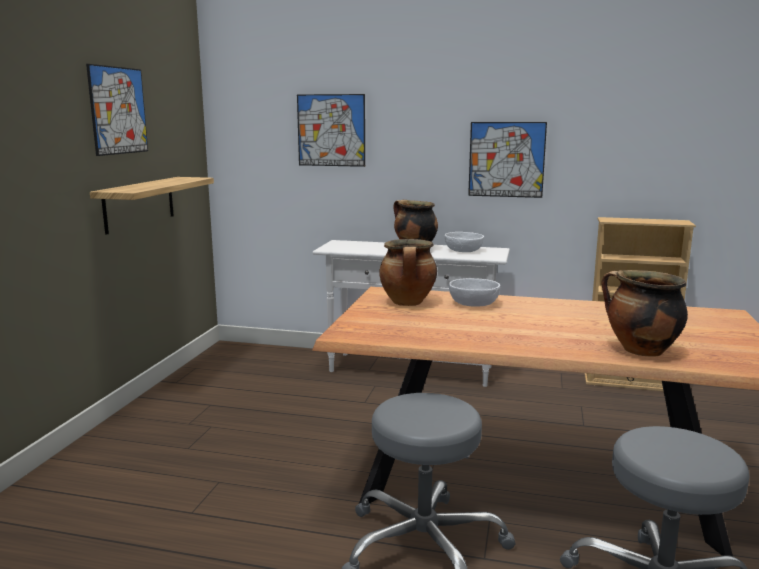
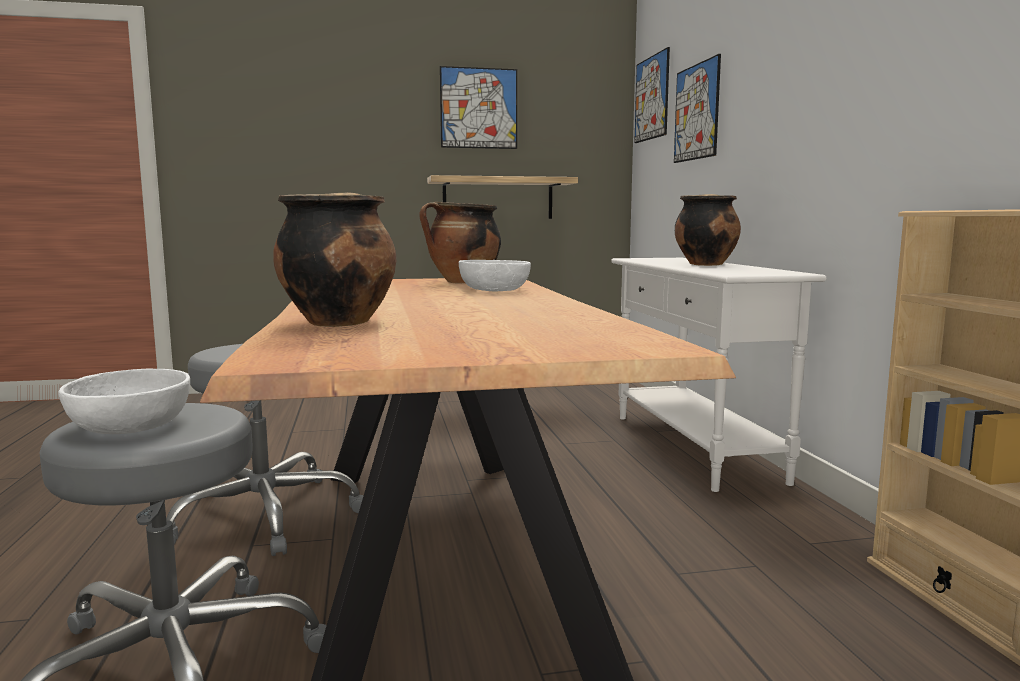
camera: 65 degrees right, 5 degrees down
white bowl [445,232,484,252] -> white bowl moved to [58,369,190,434]
picture [468,122,547,198] -> picture moved to [634,47,670,143]

